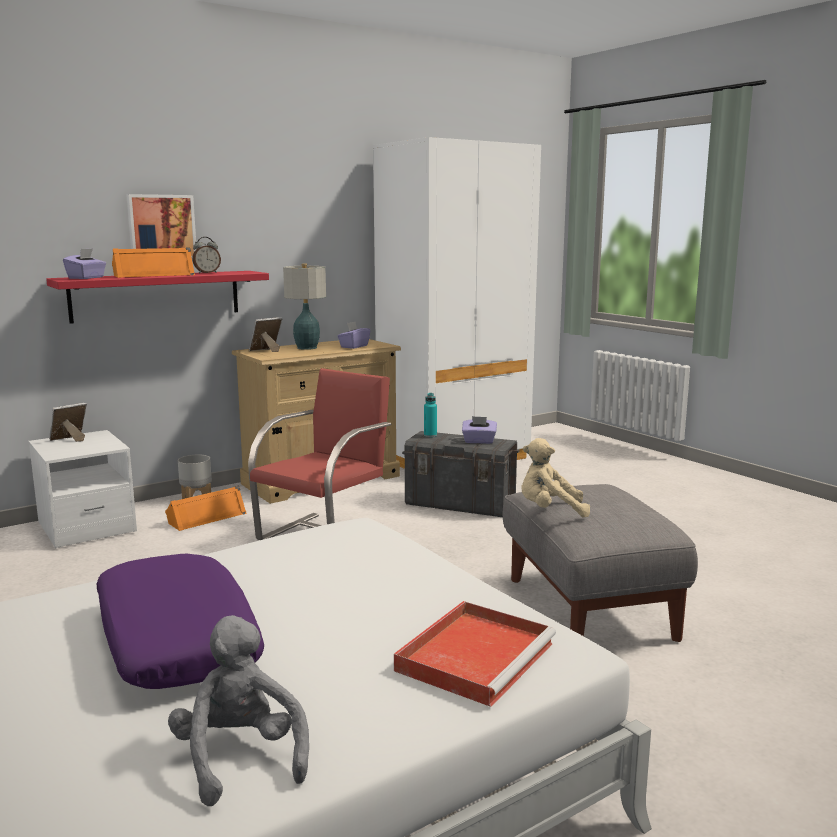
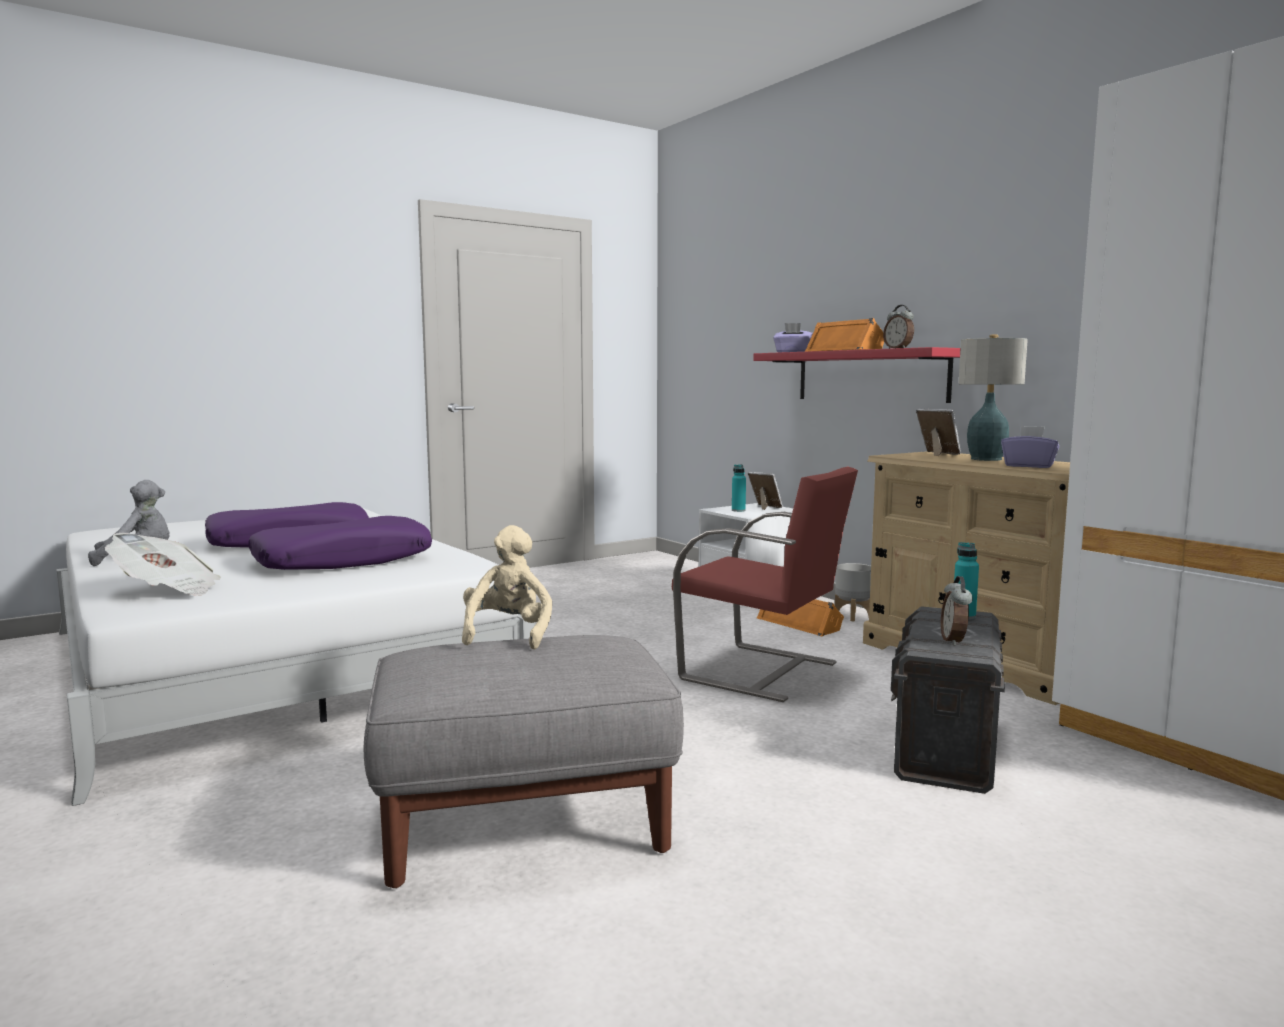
camera: 90 degrees right, 5 degrees down
picture [126,194,196,258] -> none
red tray [394,601,556,707] -> newspaper [105,533,221,596]
purple tissue box [462,416,497,444] -> alarm clock [941,576,972,646]
none -> purple pillow [248,516,432,570]
none -> turquoise bottle [732,464,746,512]

